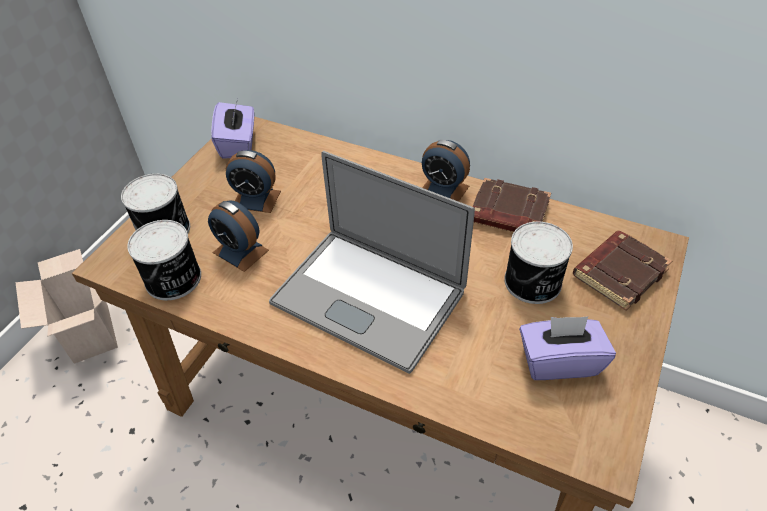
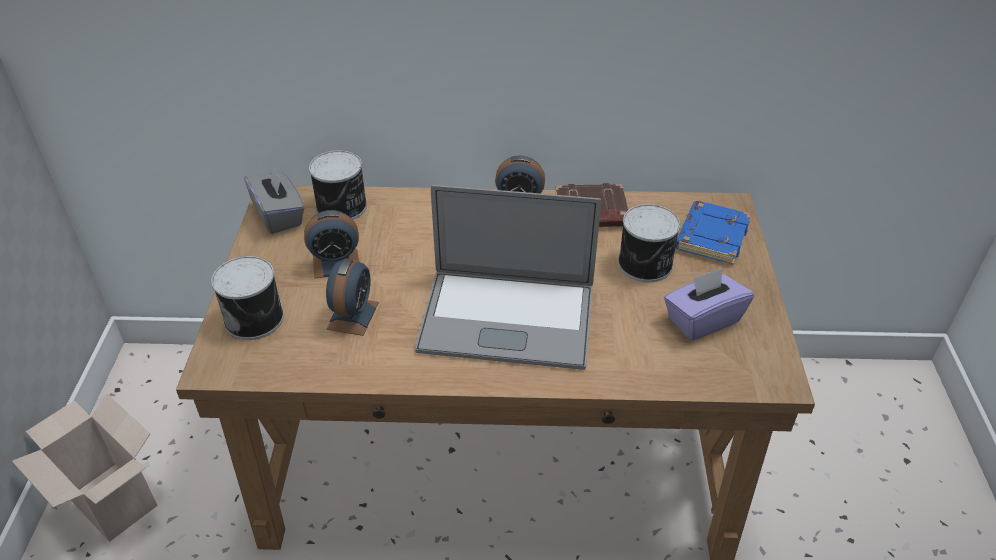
camera: 25 degrees left, 5 degrees down
can [127,220,201,300] -> can moved to [309,150,367,220]
alarm clock [208,201,269,272] -> alarm clock turned 90 degrees counterclockwise [326,259,379,336]
purple tissue box [211,99,254,159] -> grey tissue box [244,166,305,234]
brown book [573,231,672,311] -> blue book [676,201,751,265]

